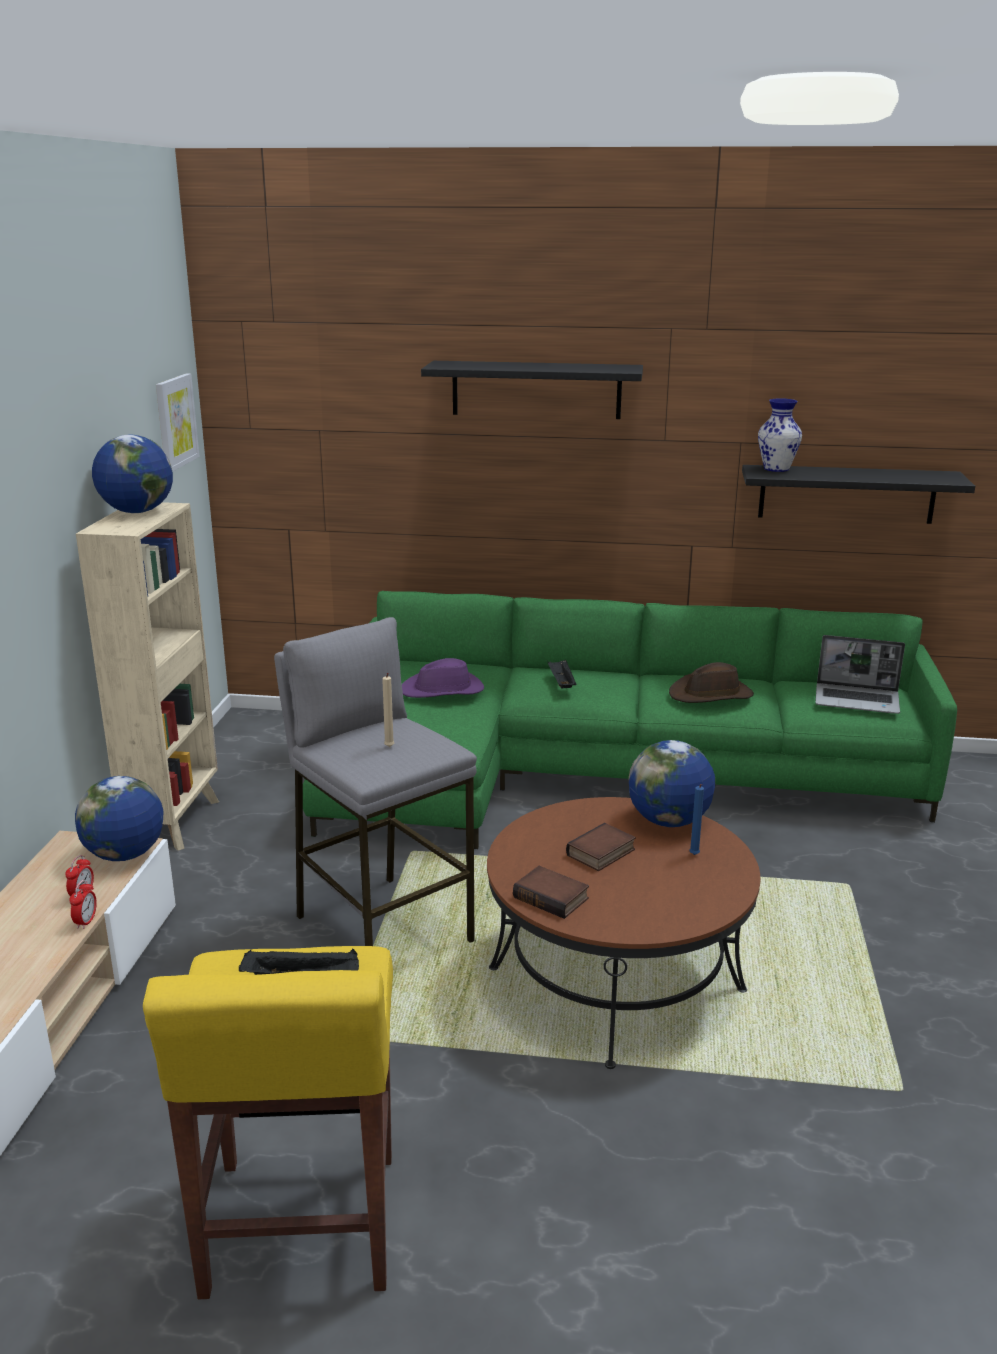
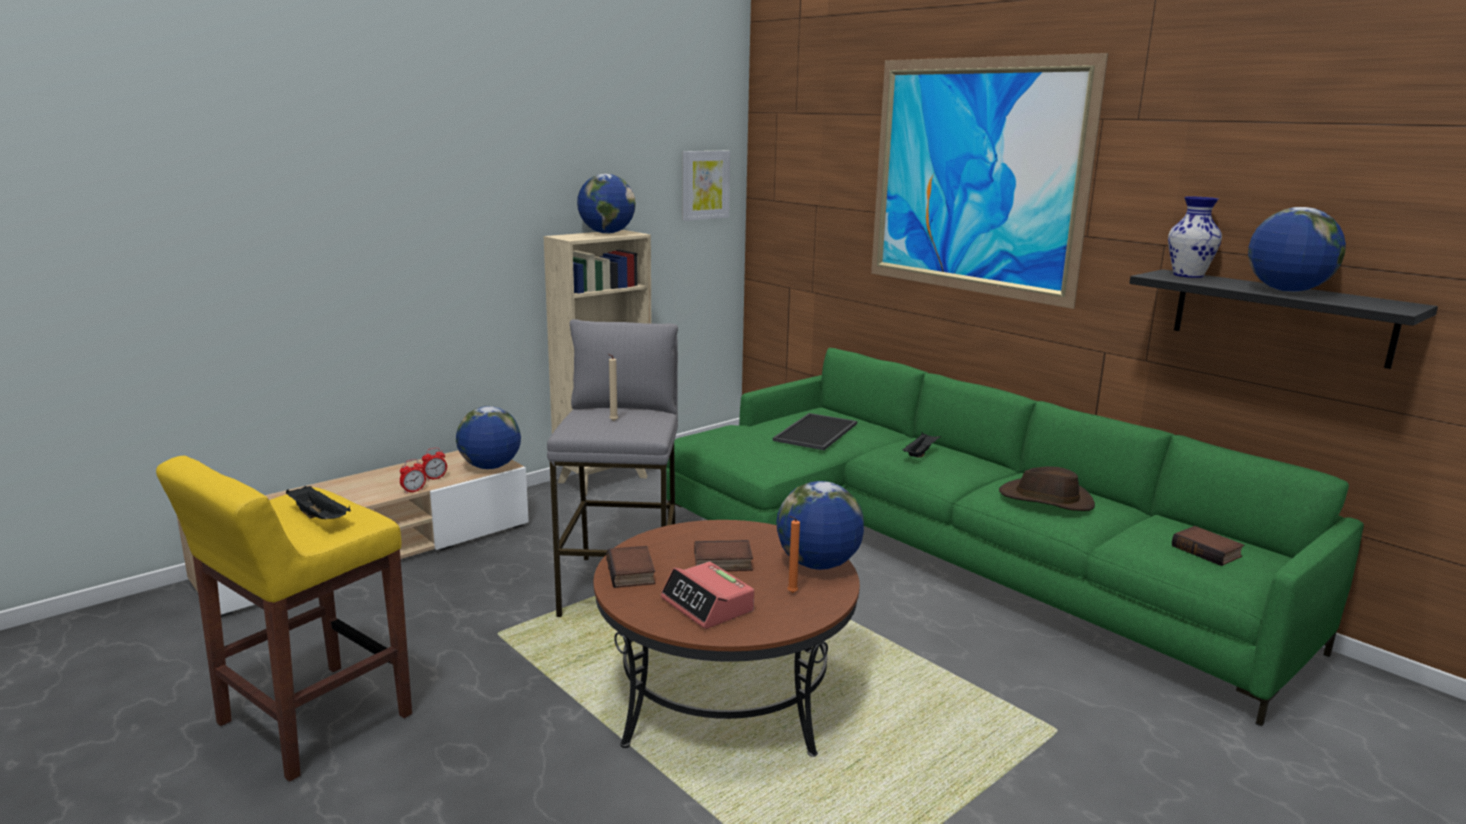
camera: 40 degrees right, 5 degrees down
purple hat [402,658,484,698] -> tray [773,413,857,450]
black shelf [421,361,643,419] -> picture [871,53,1108,309]
blue candle [689,784,704,855] -> orange candle [787,516,800,593]
laptop [815,635,905,714] -> book [1172,526,1244,566]
none -> alarm clock [660,562,754,629]
none -> globe [1248,207,1346,292]

